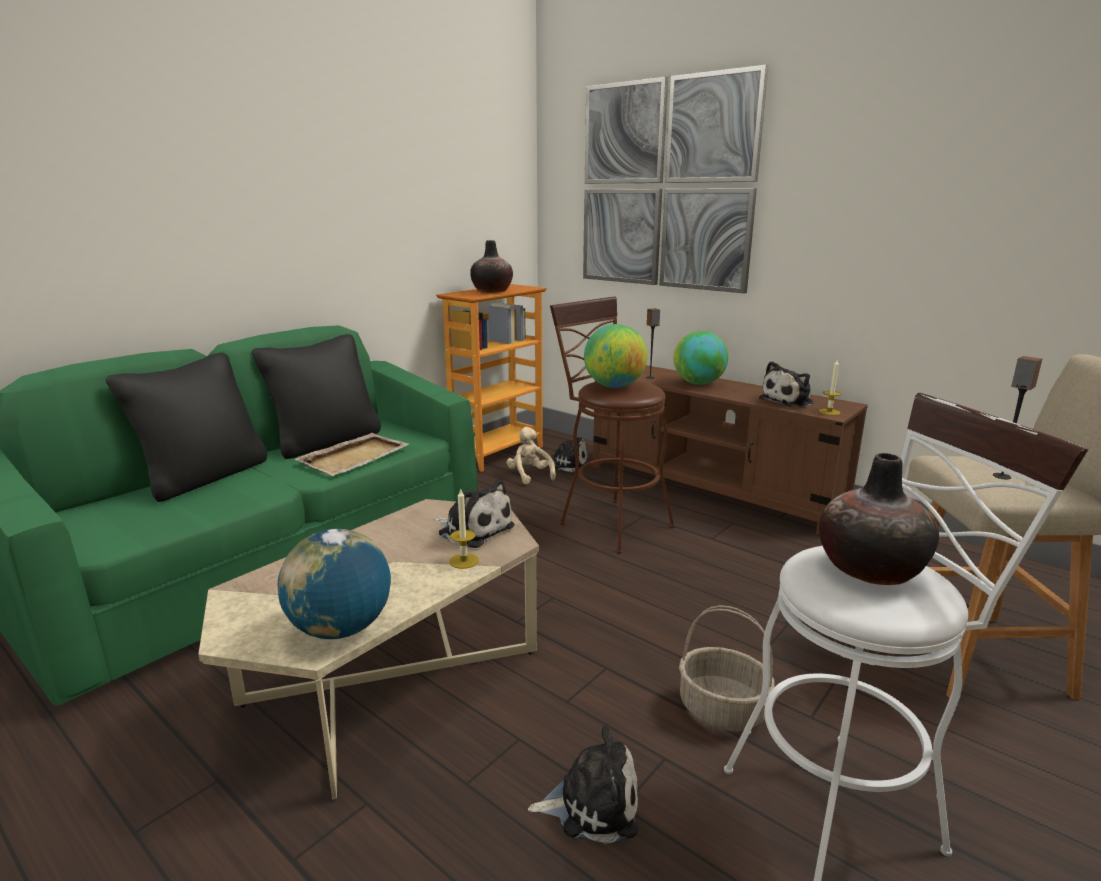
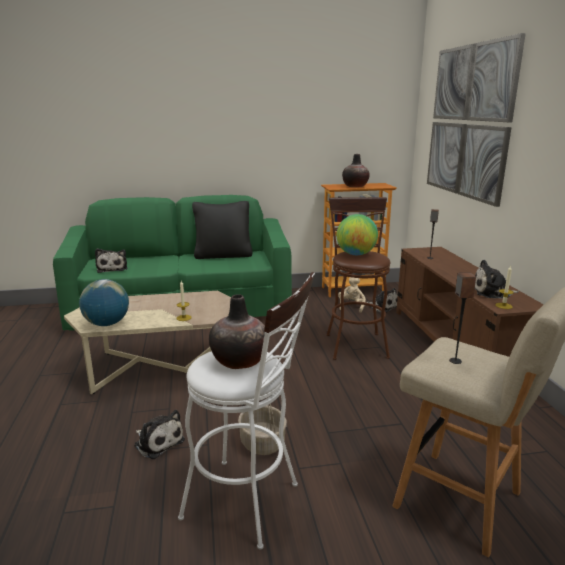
camera: 40 degrees right, 0 degrees up
black pillow [106,353,267,502] -> none
beige tray [294,433,409,476] -> none
plush toy [433,480,515,548] -> plush toy moved to [95,248,127,273]
globe [674,331,728,385] -> none

